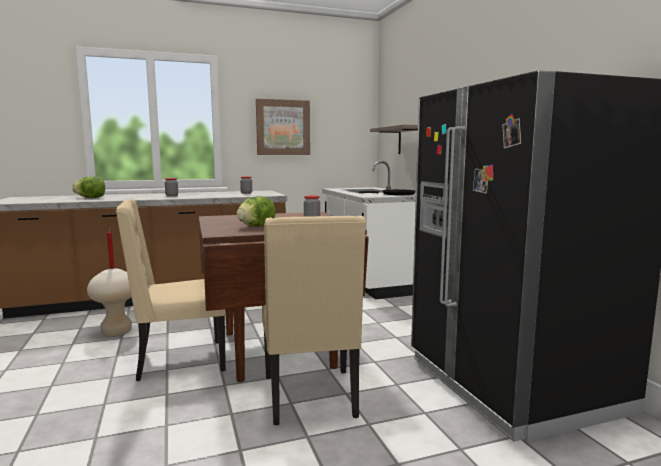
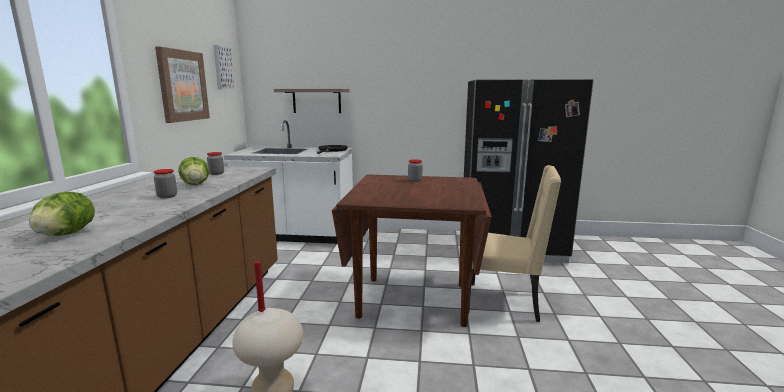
camera: 65 degrees left, 5 degrees up
beige chair [116,199,226,381] -> none
lettuce [237,196,276,227] -> lettuce moved to [178,157,209,185]
none -> picture [213,45,235,89]

